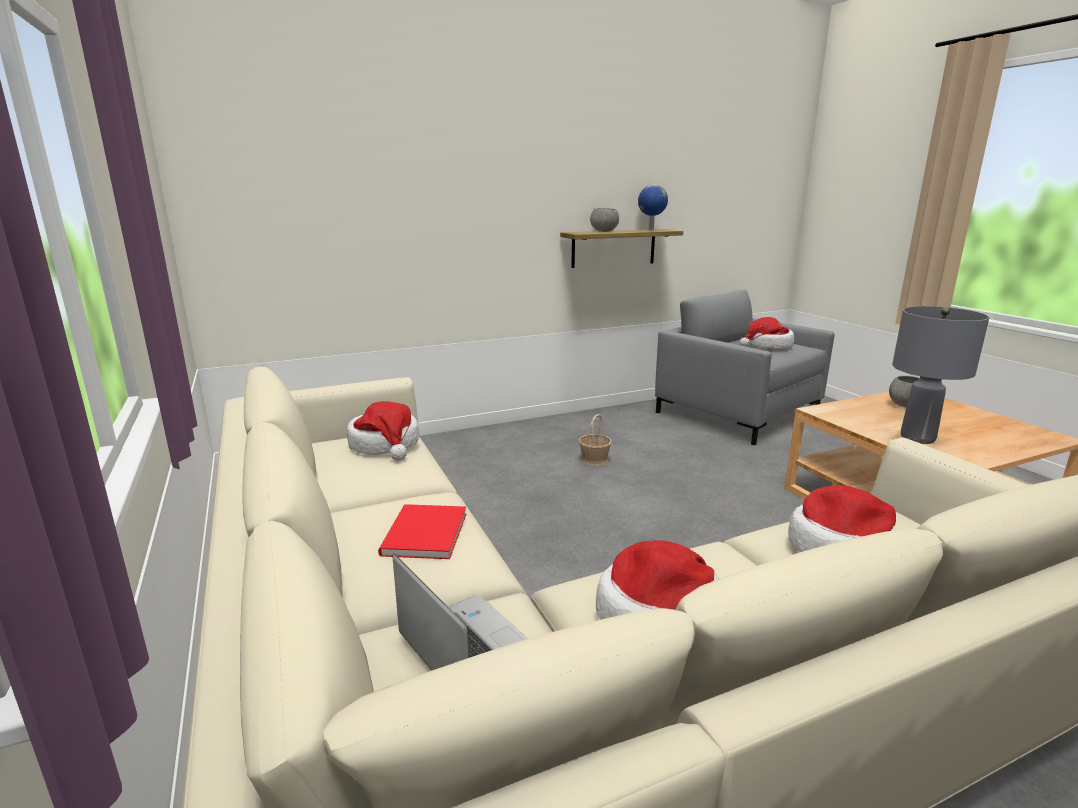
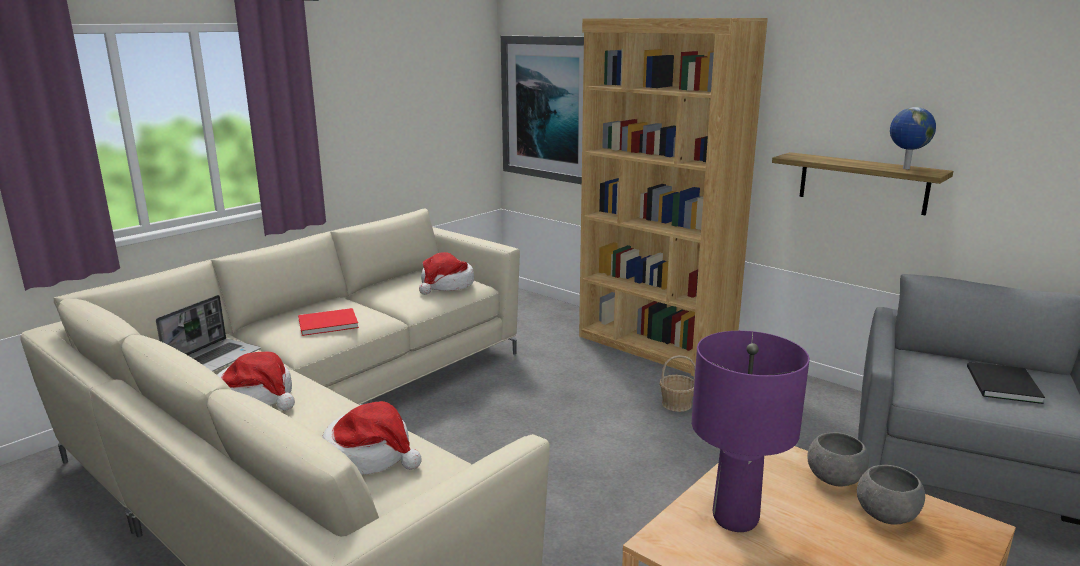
camera: 65 degrees right, 0 degrees up
grey bowl [590,208,619,232] -> grey bowl moved to [807,432,869,487]
hat [739,317,794,349] -> black book [967,362,1045,404]
grey table lamp [892,306,989,444] -> purple table lamp [692,331,810,532]
none -> picture [501,35,584,184]
none -> brown bookcase [579,18,768,376]

